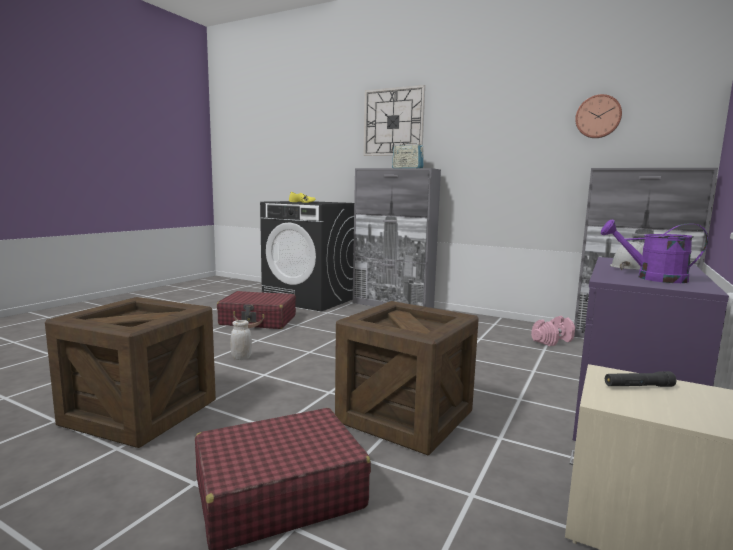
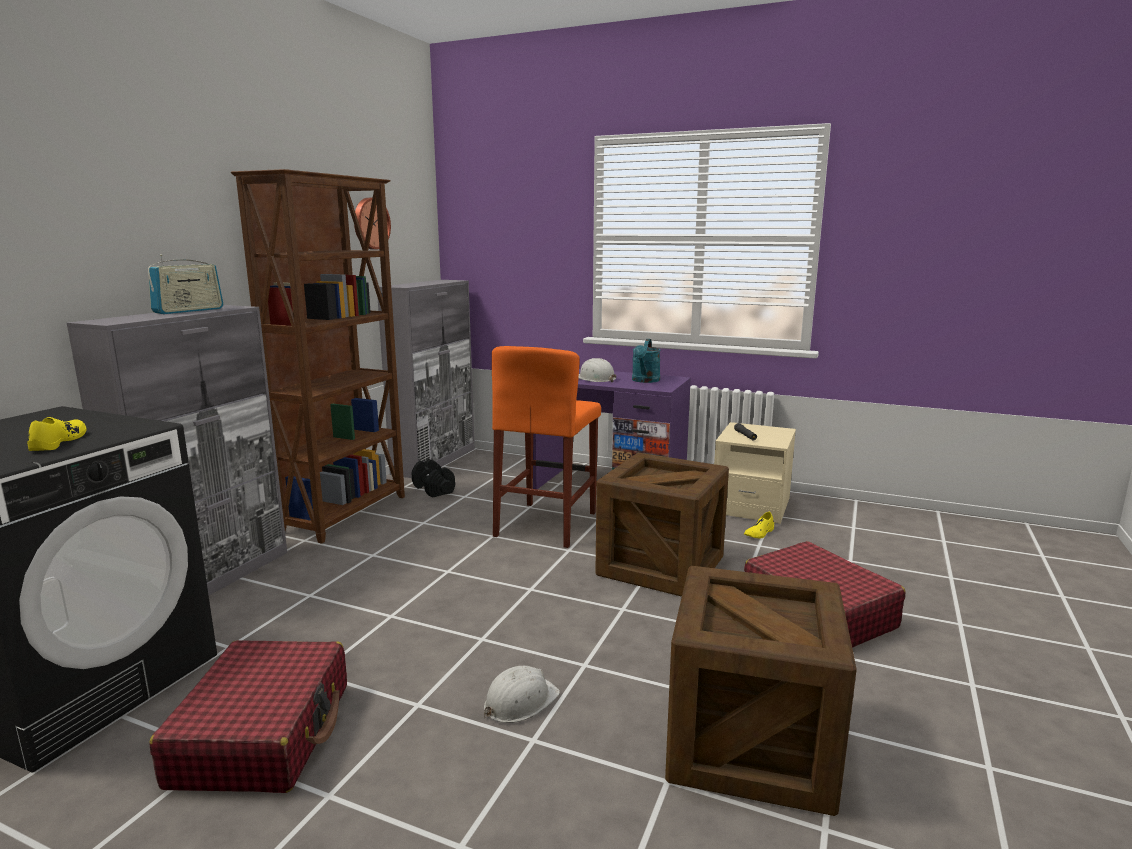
camera: 95 degrees left, 5 degrees up
white jar [230,320,252,360] -> white hard hat [484,666,560,723]
wall clock [364,85,425,156] -> none
pink dumbbell [531,316,575,346] -> black dumbbell [412,459,455,498]
purple watering can [601,219,708,283] -> turquoise watering can [632,339,660,383]
none -> brown bookcase [231,169,405,544]
none -> orange stool [492,346,601,548]
none -> yellow shoe [744,512,774,539]

